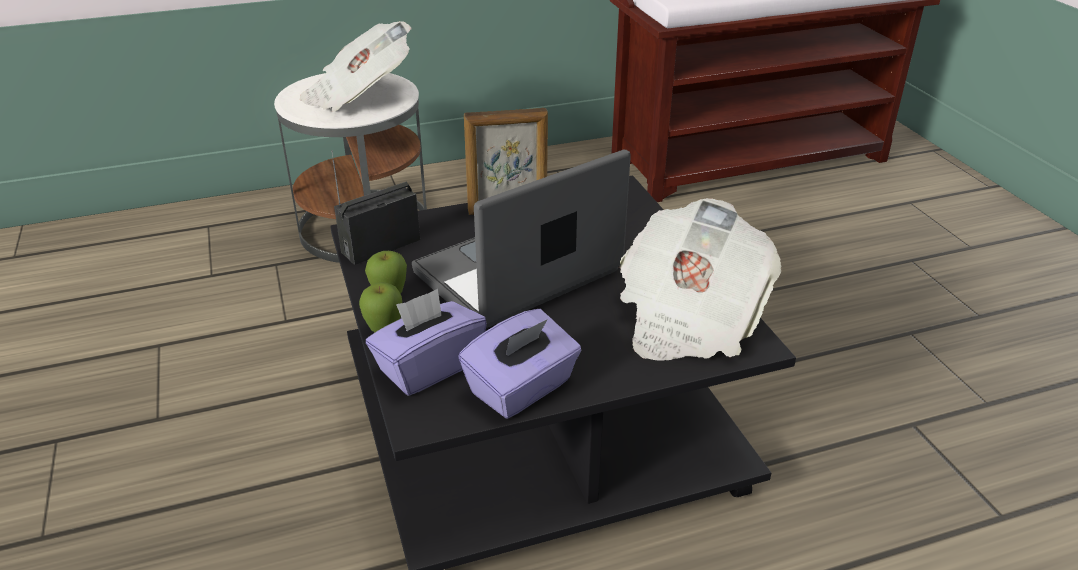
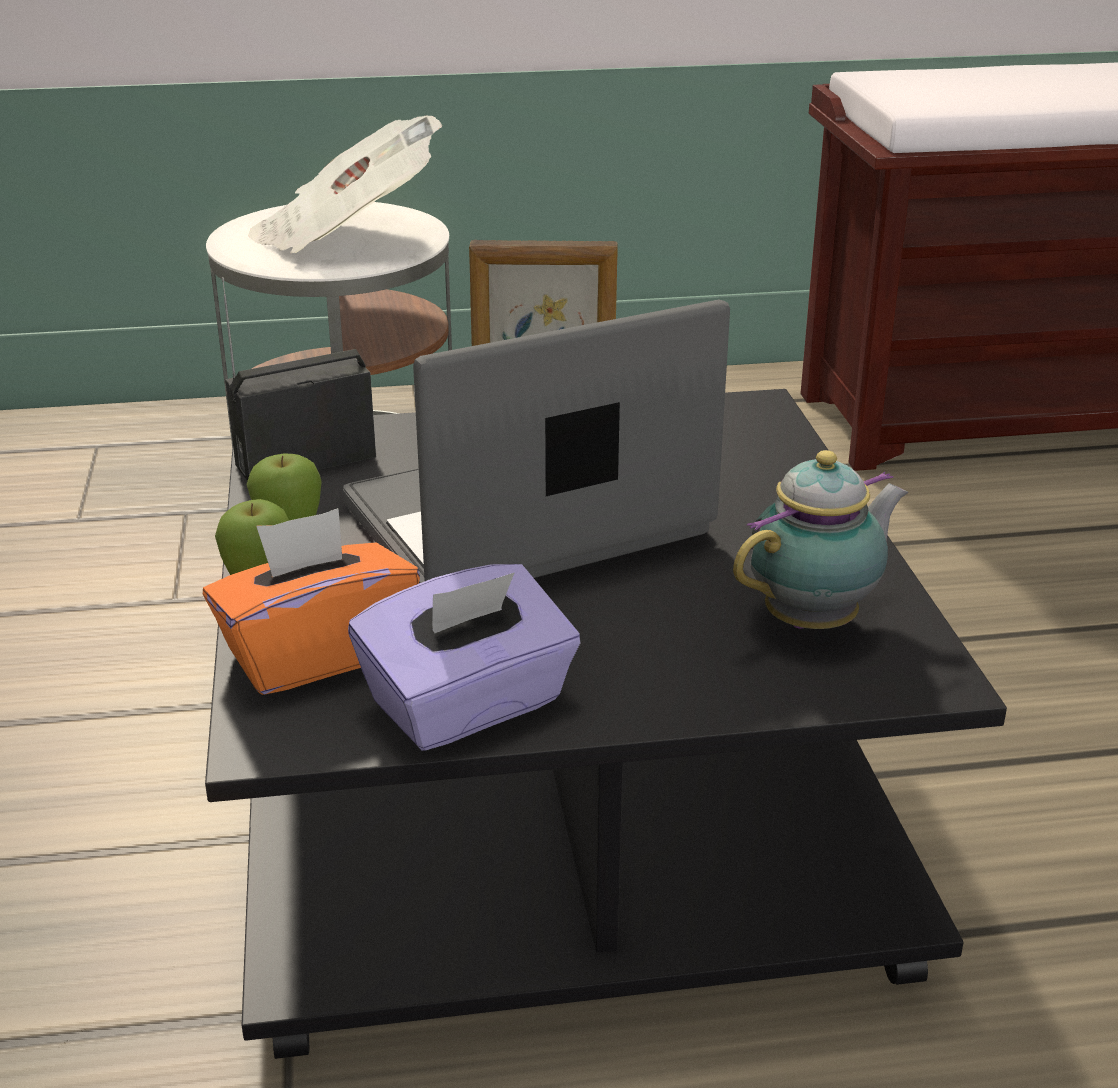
camera: 10 degrees right, 5 degrees down
purple tissue box [366,289,487,396] -> orange tissue box [203,508,420,695]
newspaper [619,198,782,361] -> teapot [733,450,909,629]

